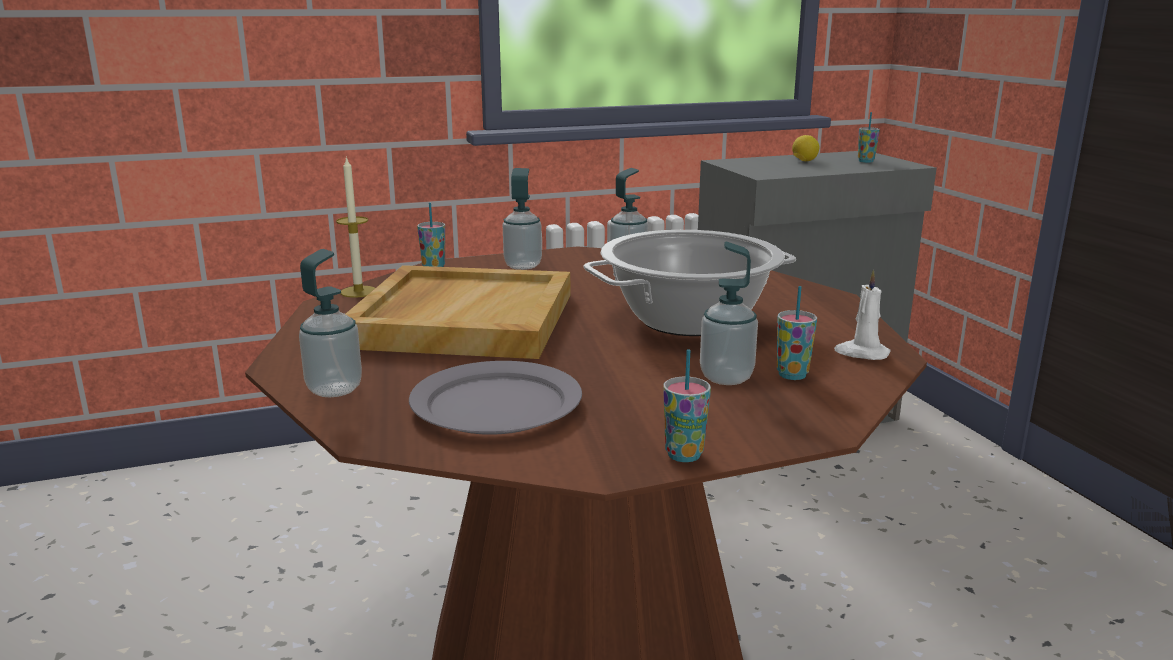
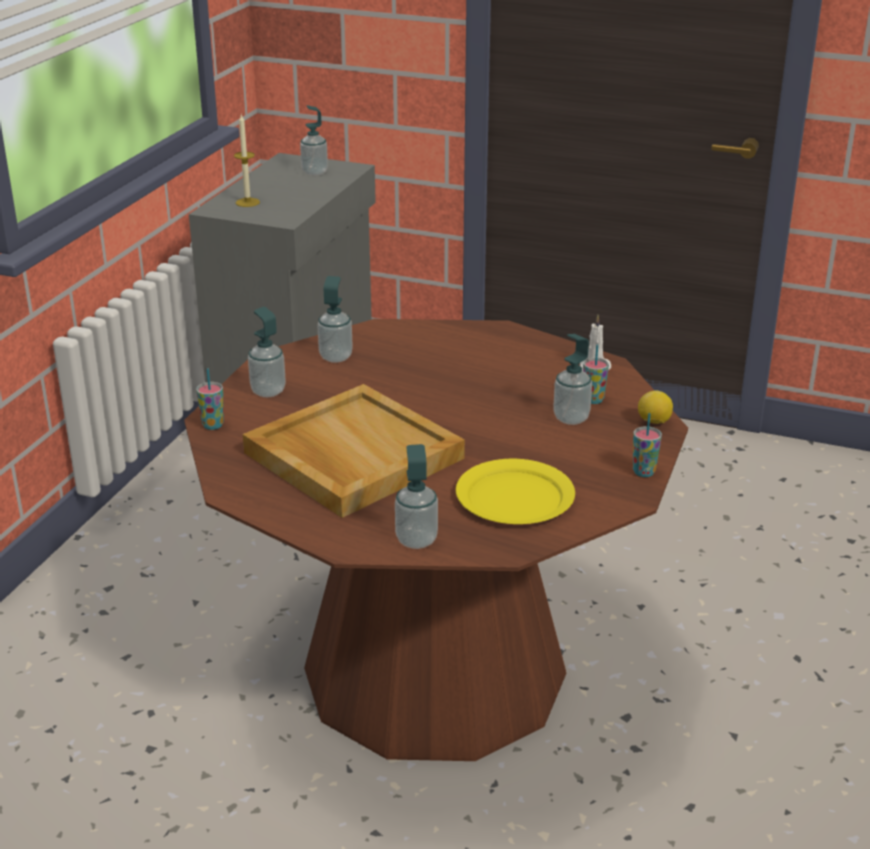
camera: 50 degrees left, 10 degrees up
candle [336,156,375,298] -> candle moved to [234,115,260,207]
grey plate [409,361,582,435] -> yellow plate [456,459,575,524]
cooking pot [584,230,796,336] -> none
lemon [792,135,819,161] -> lemon moved to [638,390,673,424]
cup [858,112,880,163] -> soap dispenser [300,105,328,176]

